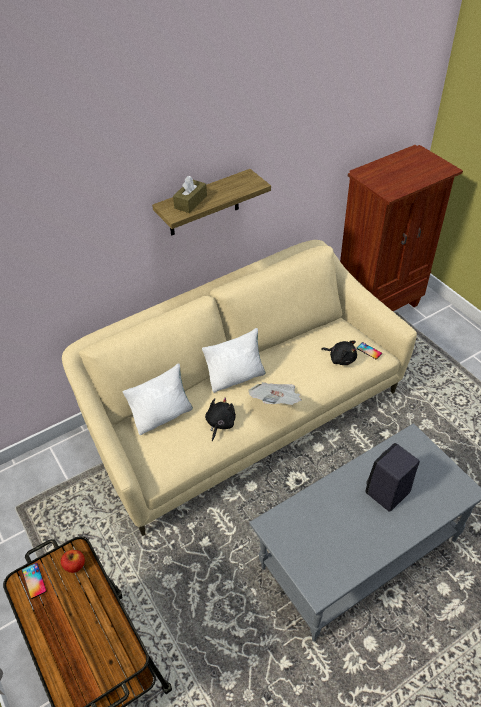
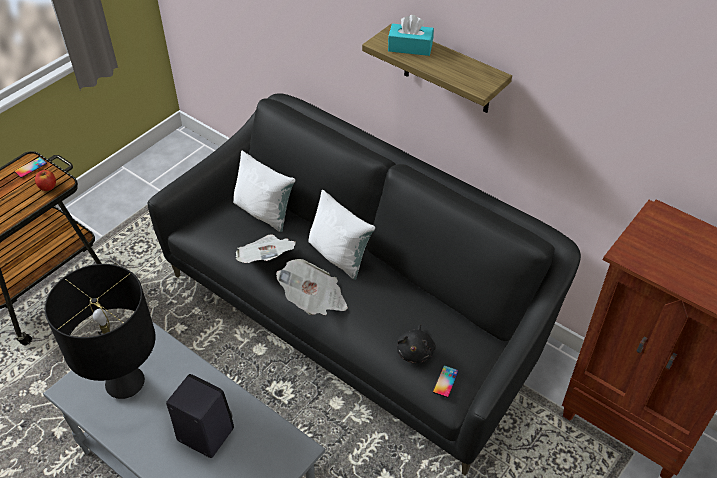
camera: 70 degrees right, 0 degrees up
beige sofa [62,240,417,536] -> black sofa [148,93,581,476]
brown tissue box [173,176,207,213] -> turquoise tissue box [388,15,434,56]
black plush toy [205,397,236,441] -> newspaper [236,234,296,263]
none -> black table lamp [45,264,156,399]

